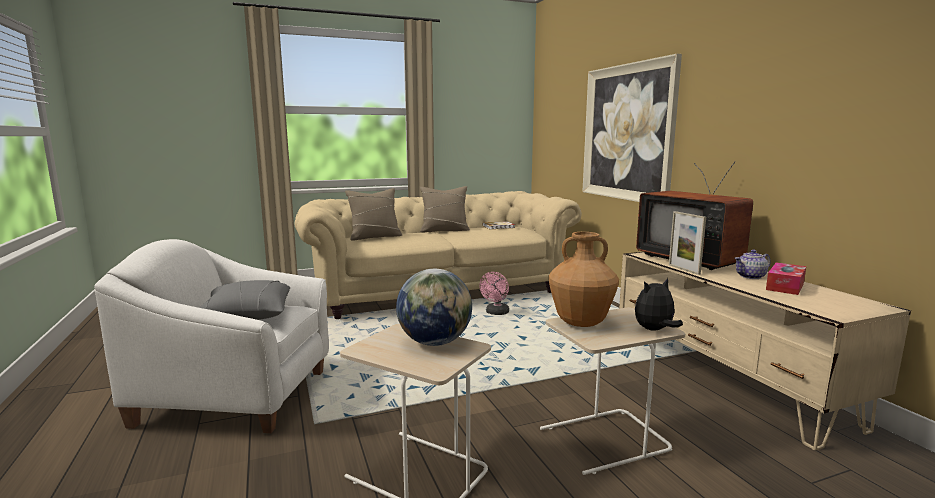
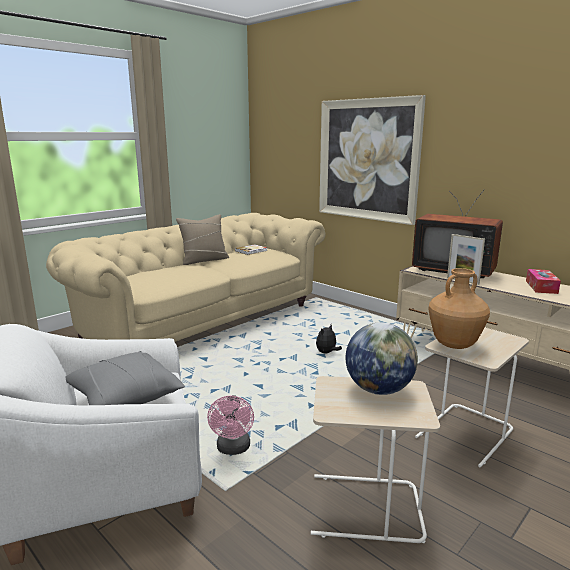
camera: 25 degrees left, 5 degrees up
beige pillow [345,188,402,241] -> none
pink fan [479,272,509,315] -> pink fan moved to [207,395,254,455]
plush toy [635,278,683,331] -> plush toy moved to [316,325,342,353]
teapot [734,250,771,279] -> none

